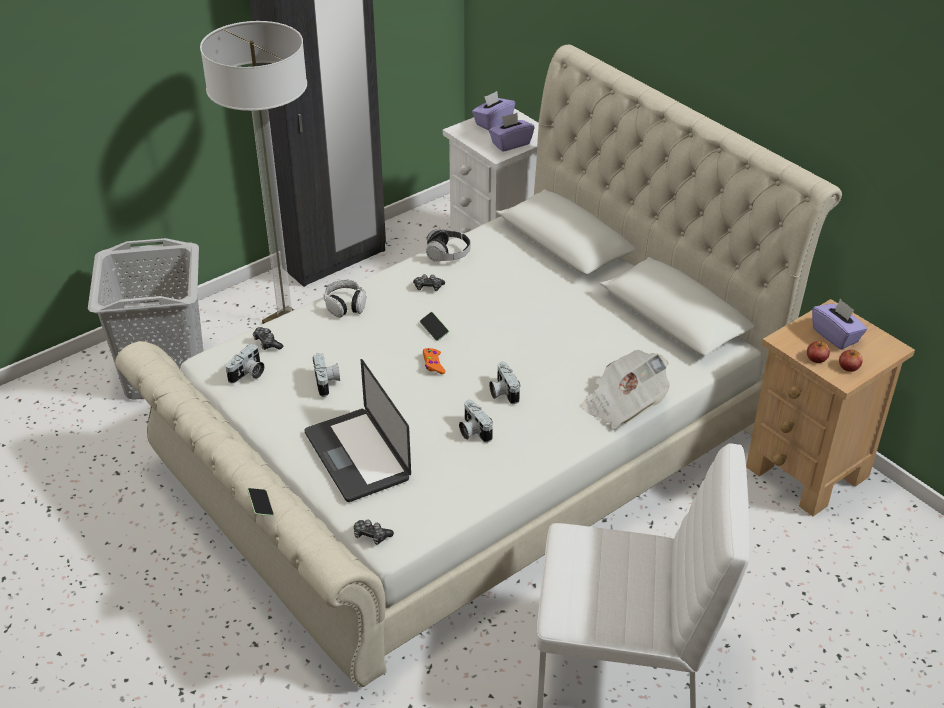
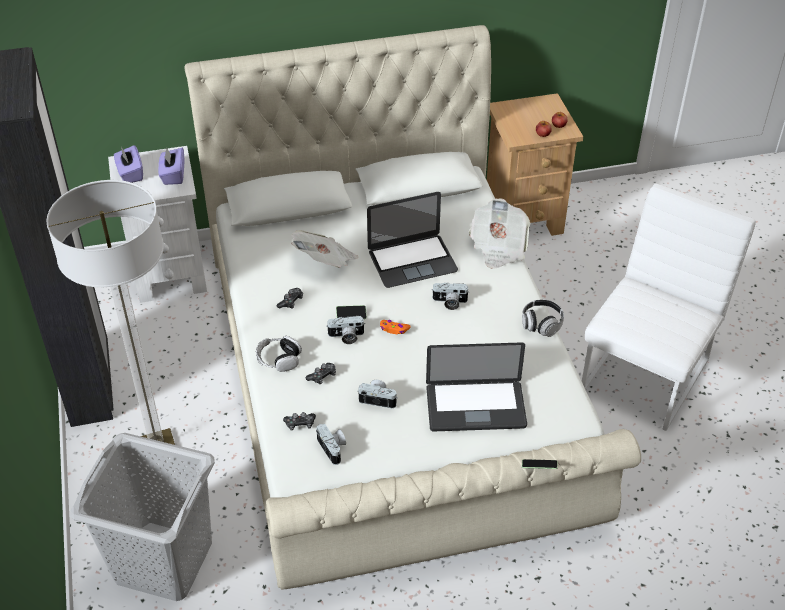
camera: 65 degrees left, 5 degrees up
game controller [354,520,394,545] -> game controller moved to [306,363,336,384]
headphones [426,229,470,261] -> headphones moved to [522,299,564,337]
camera [459,400,493,443] -> camera moved to [326,316,364,344]
purple tissue box [812,299,867,350] -> none
none -> newspaper [291,230,358,268]
none -> laptop [367,192,458,288]

